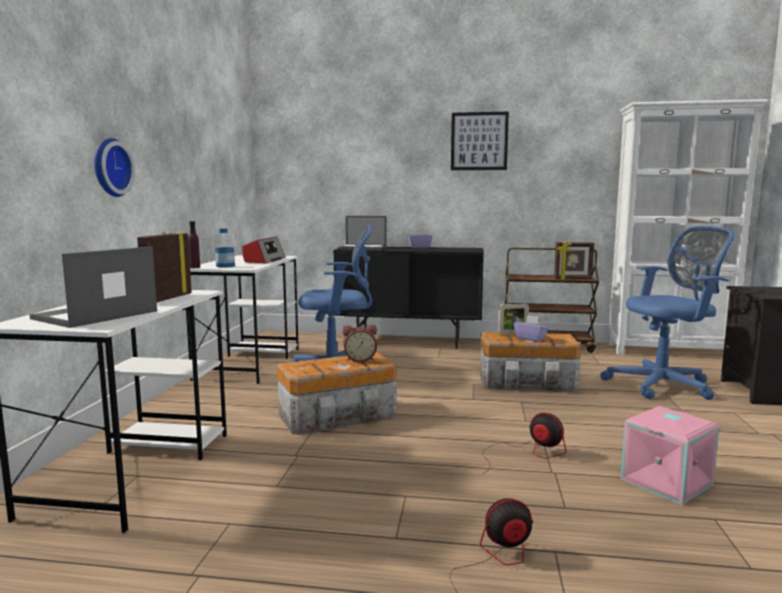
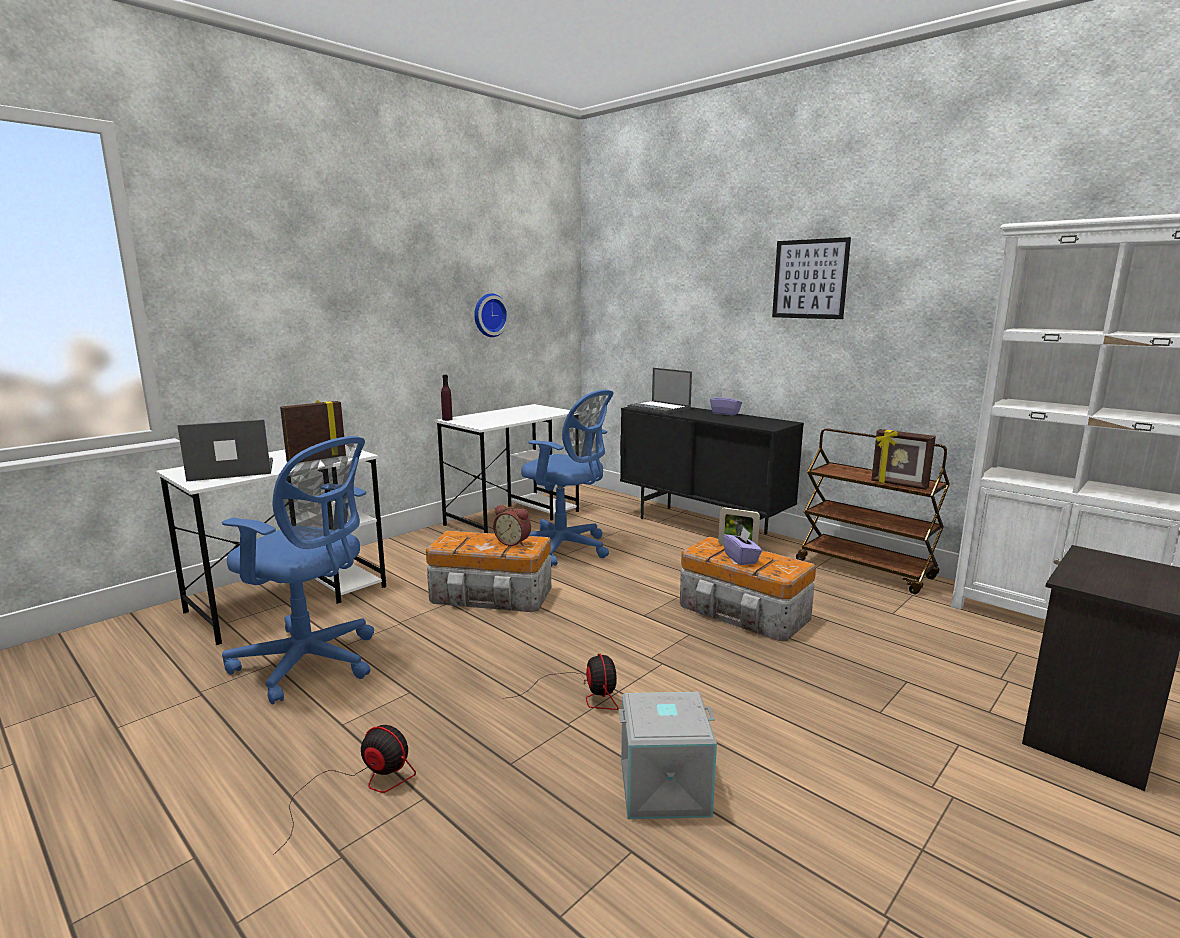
camera: 35 degrees right, 5 degrees up
wall clock [94,138,135,197] -> wall clock moved to [474,293,509,337]
bottle [215,228,235,268] -> none
radio [242,237,286,263] -> none
blue office chair [600,226,735,400] -> blue office chair moved to [222,436,374,705]
pink storage box [620,406,720,505] -> grey storage box [619,692,717,819]

